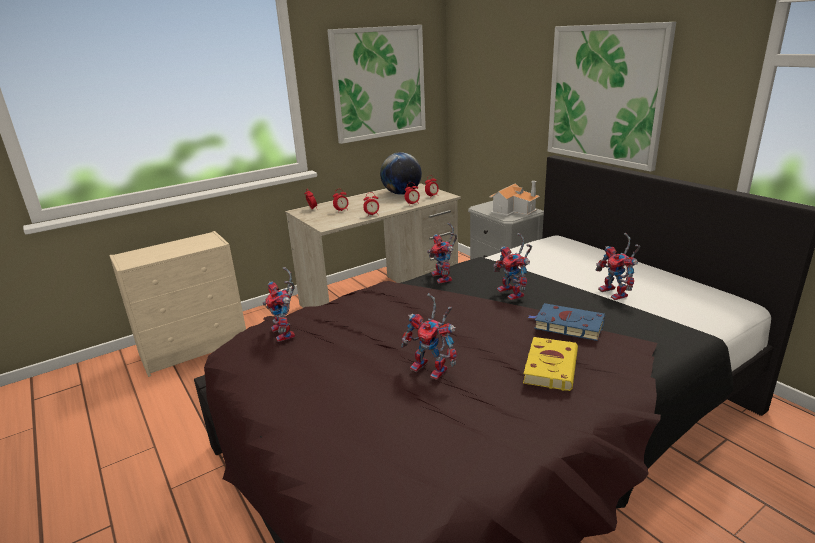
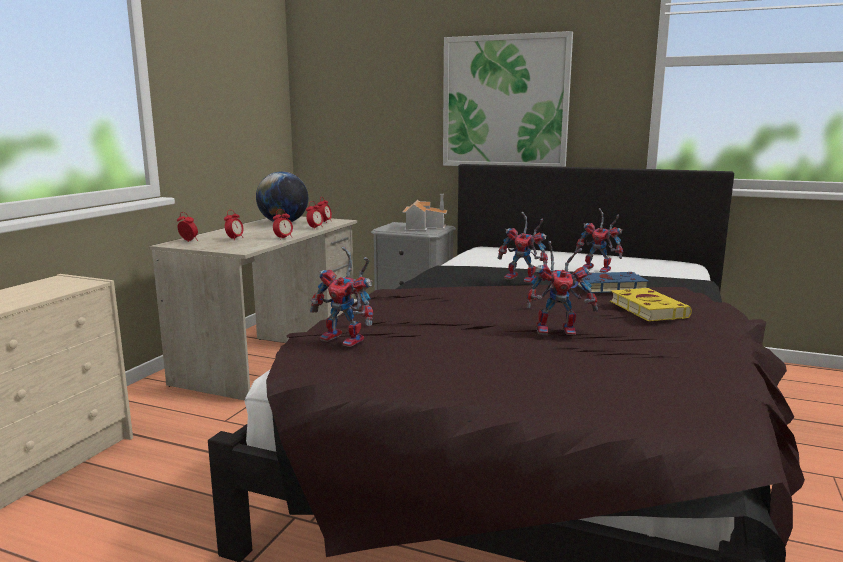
camera: 35 degrees left, 10 degrees down
picture [327,25,426,144] -> none
toy robot [427,223,457,283] -> none

